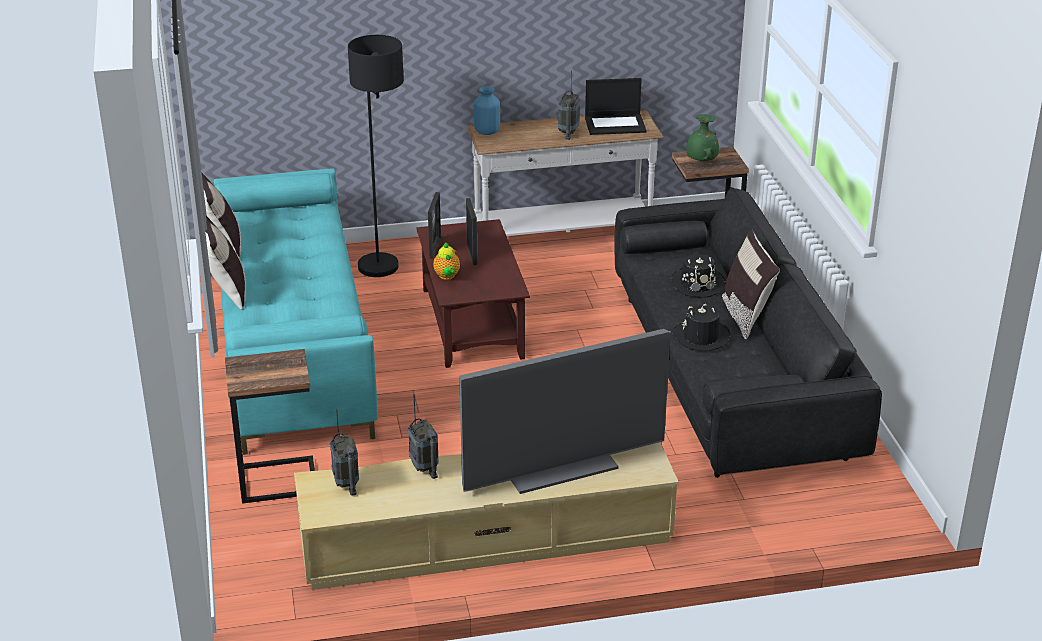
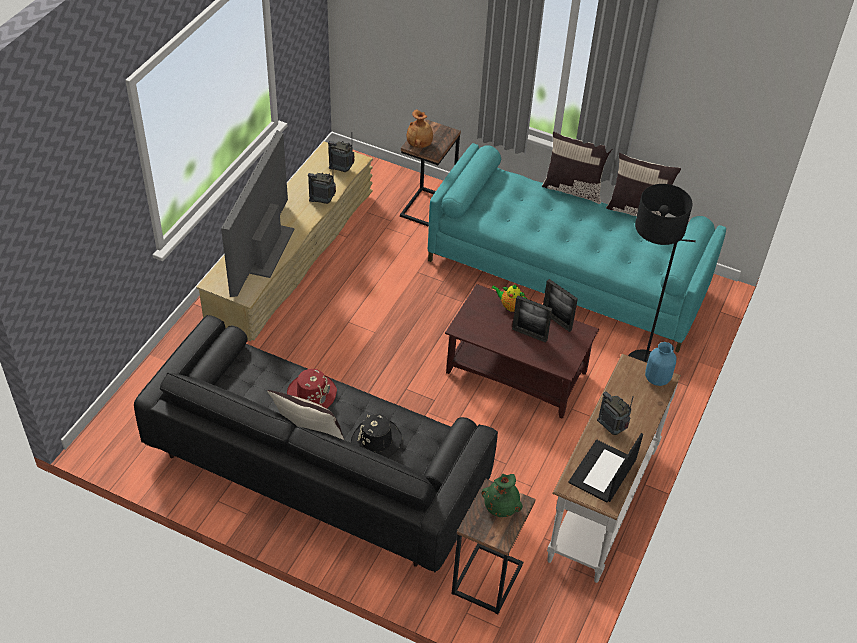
camera: 125 degrees right, 15 degrees up
black hat [672,304,730,350] -> red hat [287,369,337,409]
none -> brown vase [407,109,433,148]

